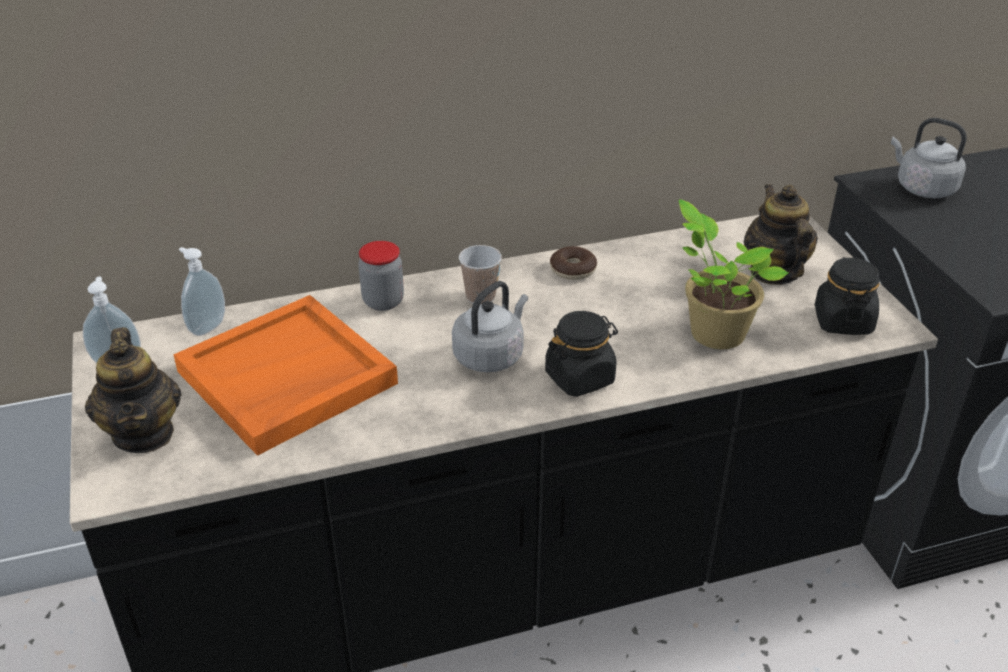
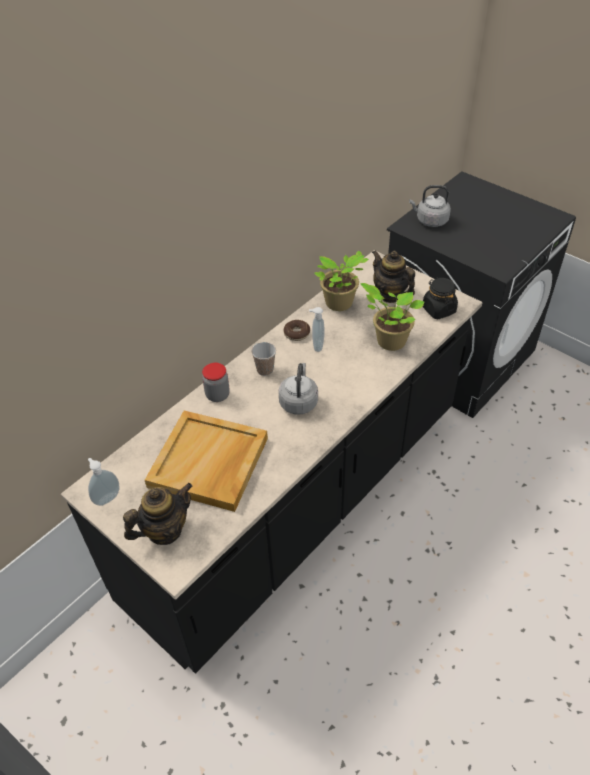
camera: 30 degrees left, 10 degrees up
teapot [85,327,181,453] -> teapot turned 75 degrees counterclockwise [123,483,193,545]
orange tray [173,295,398,456] -> beige tray [145,411,268,512]
soap dispenser [179,247,225,336] -> soap dispenser moved to [309,307,325,352]
black jar [545,311,618,397] -> none
none -> potted plant [314,251,369,311]

